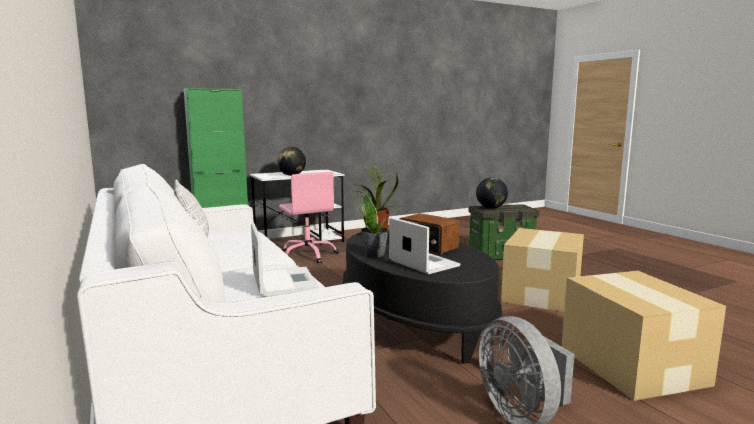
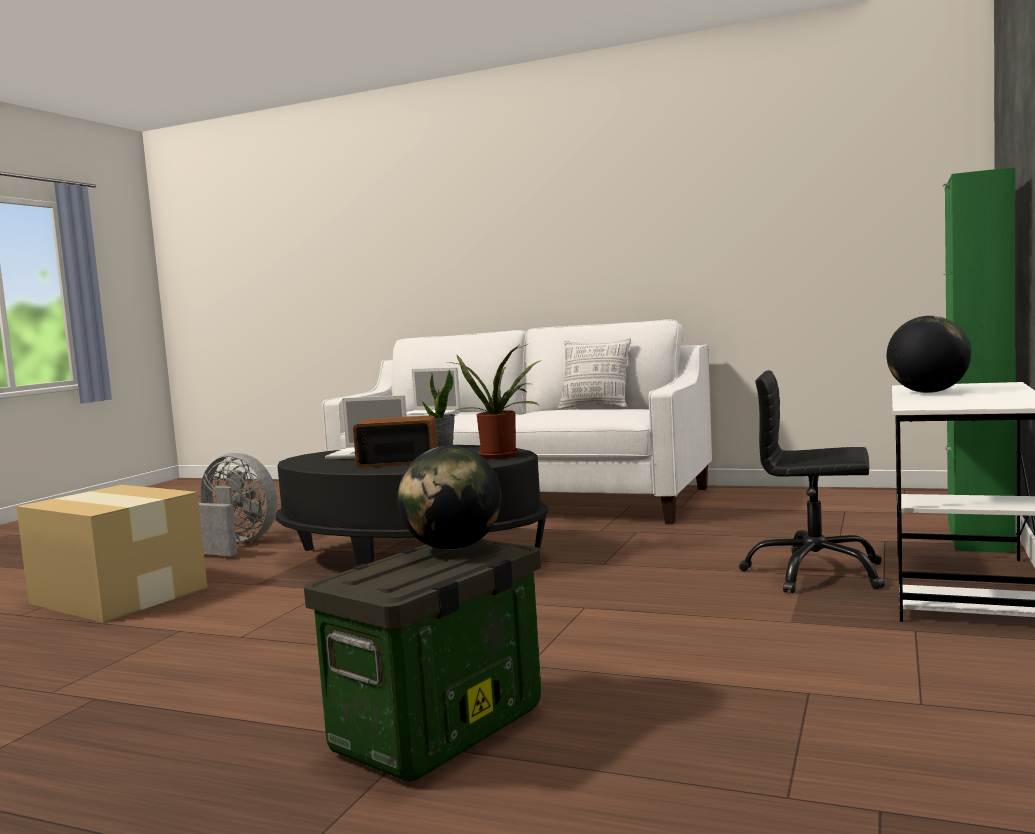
camera: 140 degrees right, 5 degrees down
pink office chair [279,172,339,263] -> black office chair [739,370,885,593]
cardboard box [501,228,584,312] -> none

